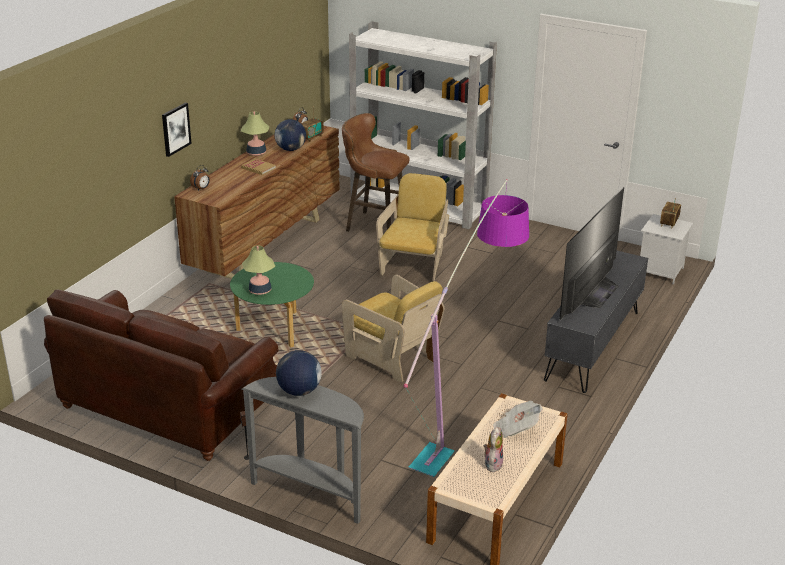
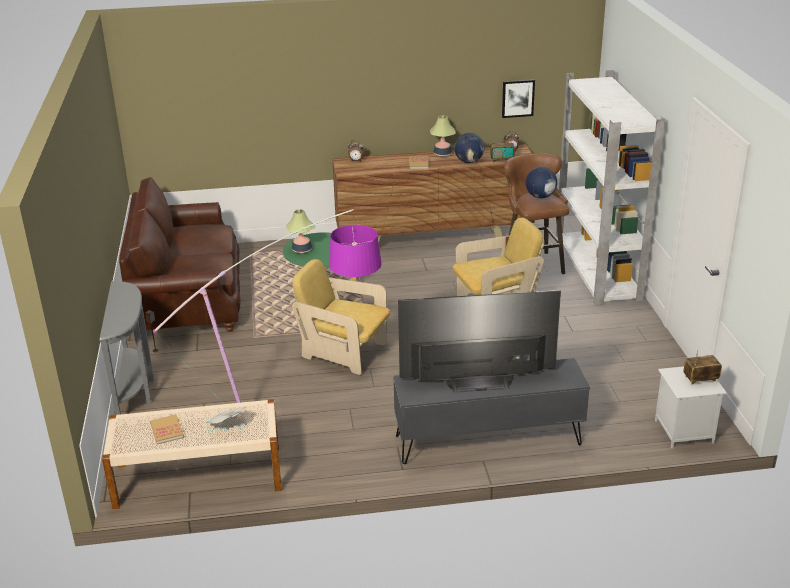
camera: 55 degrees right, 0 degrees up
picture [162,102,192,157] -> picture moved to [502,79,535,118]
globe [276,350,322,396] -> globe moved to [526,167,557,198]
yellow armchair [341,275,444,382] -> yellow armchair turned 105 degrees clockwise [292,259,390,375]
plush toy [484,427,503,472] -> book [150,415,184,445]

